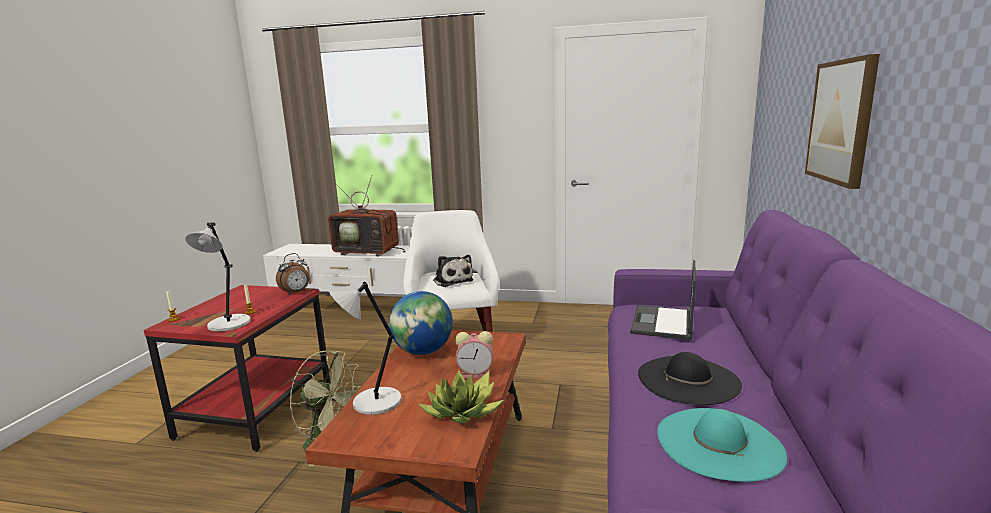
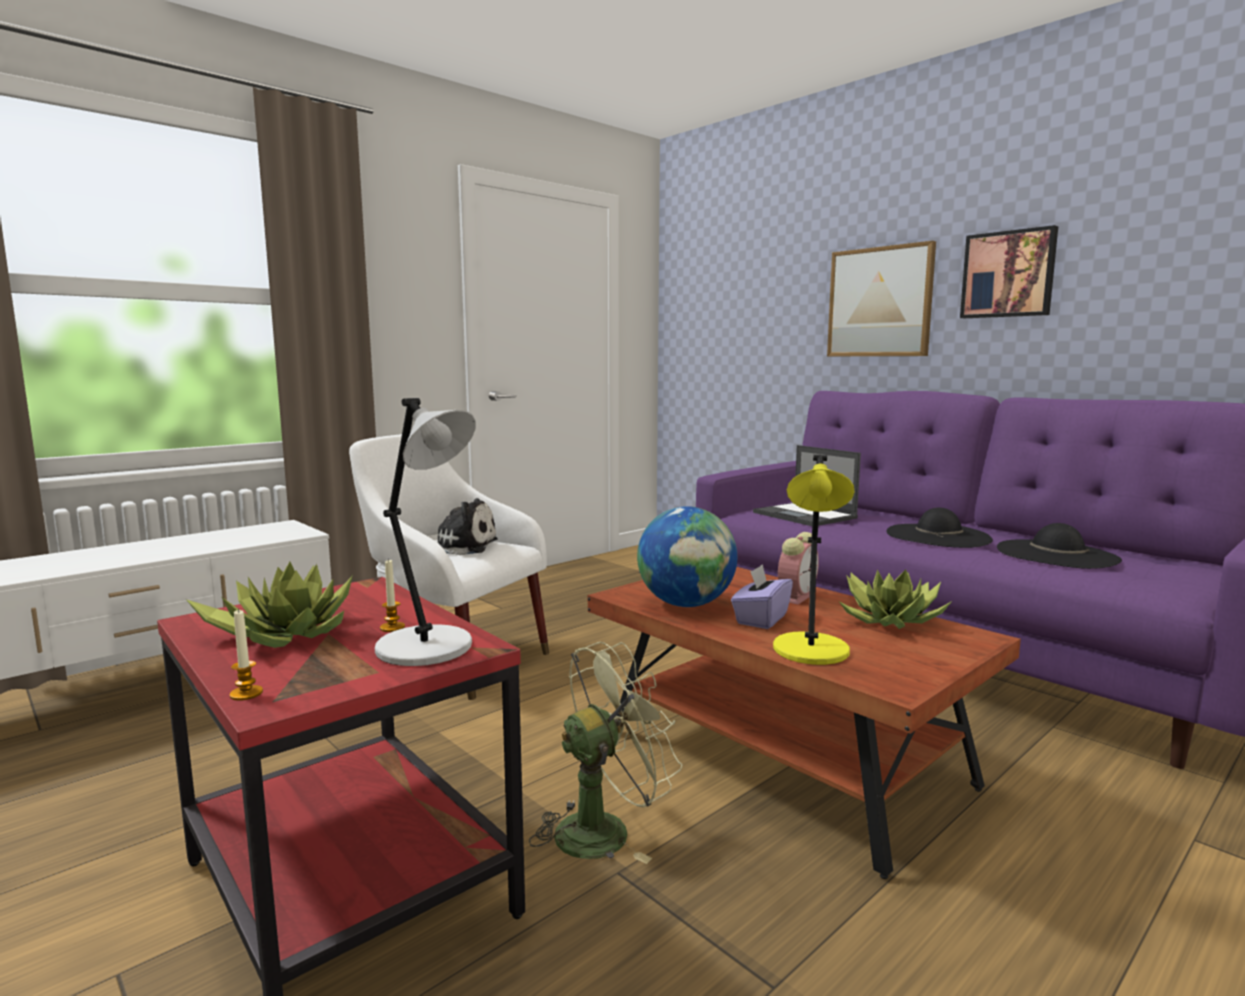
camera: 55 degrees left, 5 degrees down
alarm clock [276,253,309,295] -> none
television [328,175,406,256] -> none
grey table lamp [330,282,402,415] -> yellow table lamp [773,455,854,665]
turquoise hat [657,408,787,482] -> black hat [997,523,1122,569]
none -> potted plant [187,562,353,648]
none -> purple tissue box [731,564,793,629]
none -> picture [960,225,1058,318]

